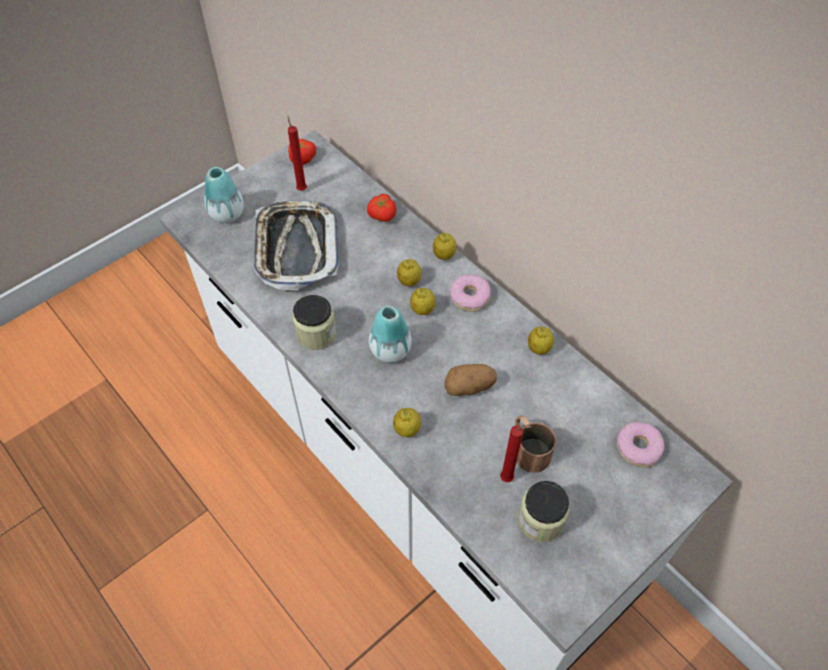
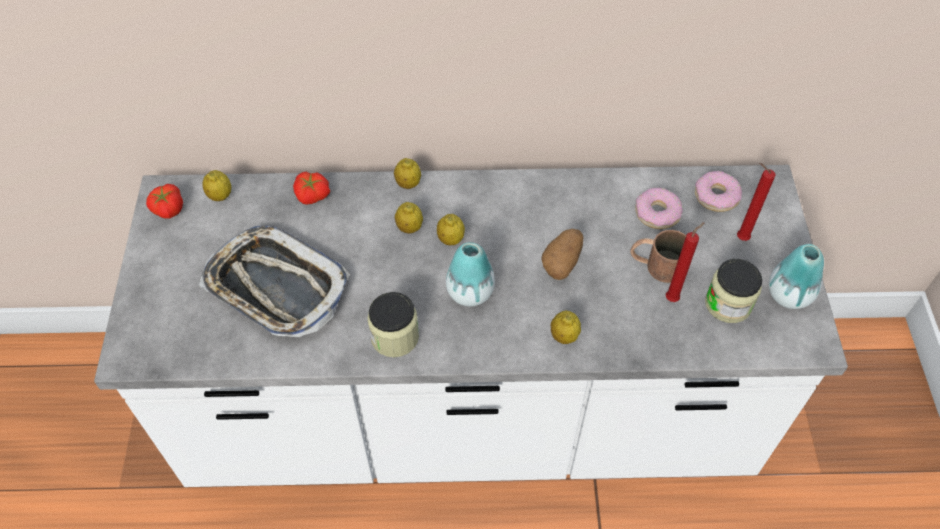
camera: 50 degrees left, 0 degrees up
vase [205,167,244,223] -> vase moved to [769,244,824,309]
red candle [287,116,307,191] -> red candle moved to [737,163,776,241]
donut [450,274,491,312] -> donut moved to [635,188,683,229]
lemon [528,327,554,355] -> lemon moved to [203,170,231,201]

